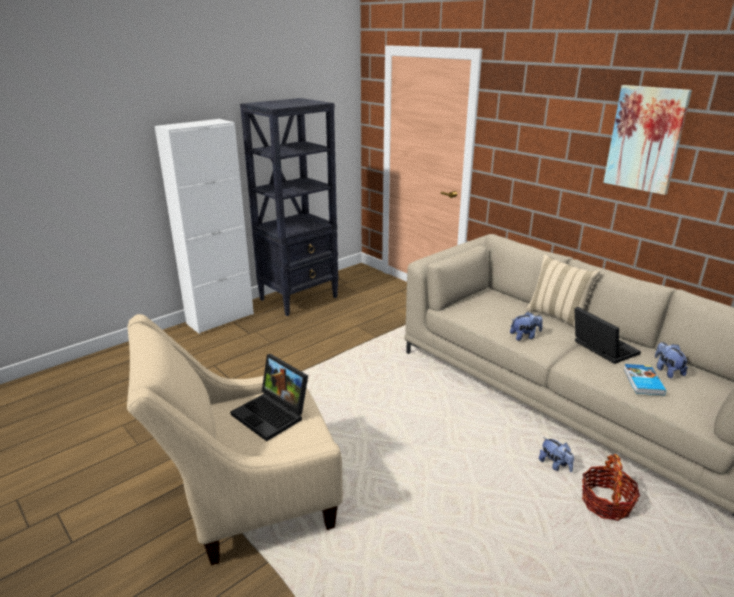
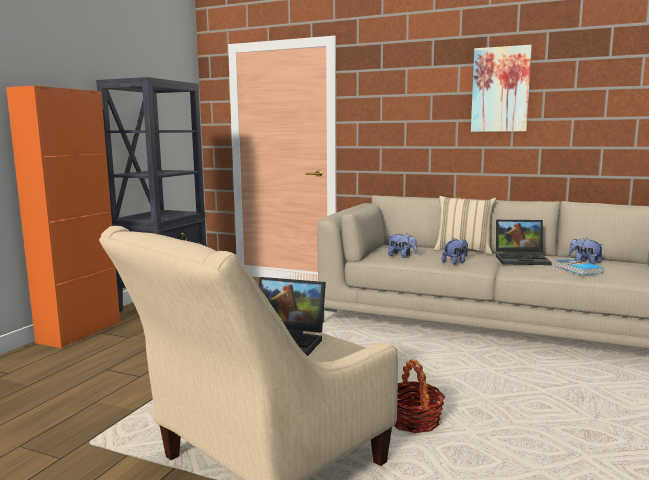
camera: 25 degrees left, 15 degrees down
white cabinet [155,119,254,334] -> orange cabinet [6,86,120,348]
plush toy [539,437,574,472] -> plush toy moved to [388,233,417,258]
laptop [574,307,641,364] -> laptop turned 150 degrees clockwise [496,219,552,265]
basket [582,454,640,521] -> basket moved to [394,359,445,433]

